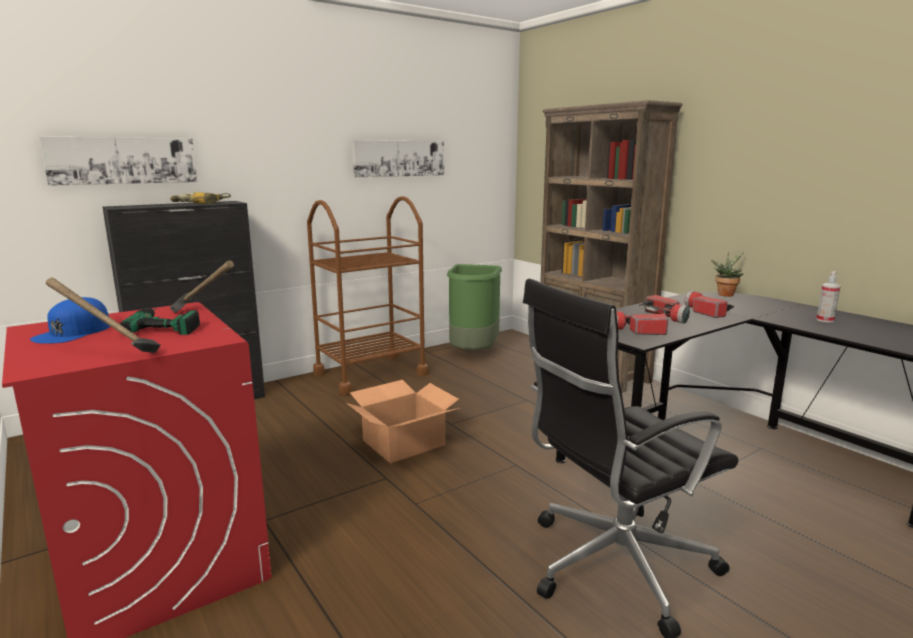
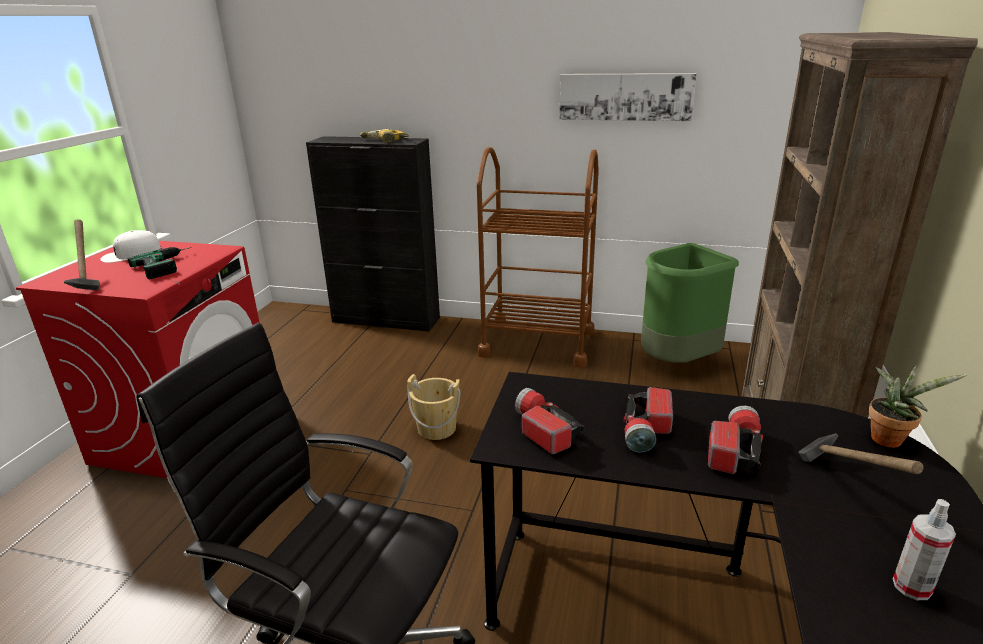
camera: 50 degrees right, 10 degrees up
blue cap [30,297,110,344] -> white cap [100,230,161,263]
picture [39,136,197,186] -> none
hammer [170,260,234,313] -> hammer moved to [799,434,924,474]
cardboard box [346,380,460,463] -> beige bucket [407,374,460,440]

